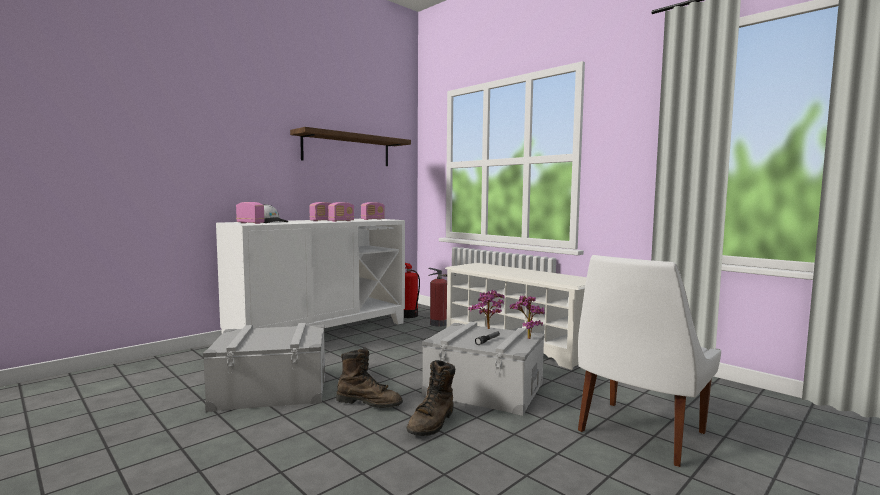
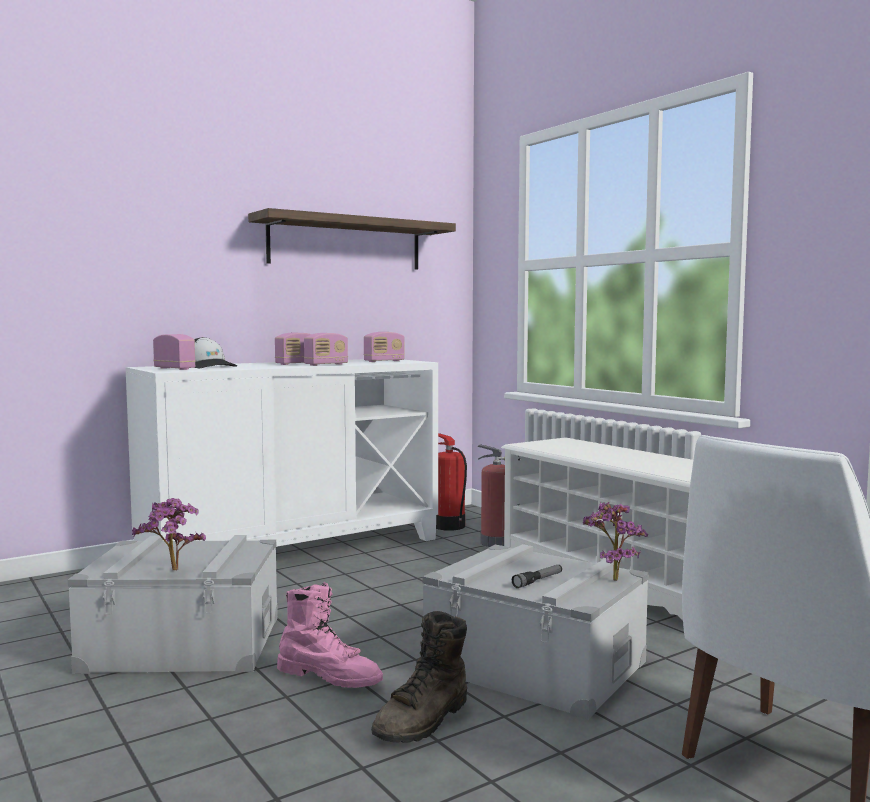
camera: 10 degrees right, 0 degrees up
brown boot [336,347,403,408] -> pink boot [277,582,383,688]
potted plant [468,290,505,329] -> potted plant moved to [132,498,206,570]

